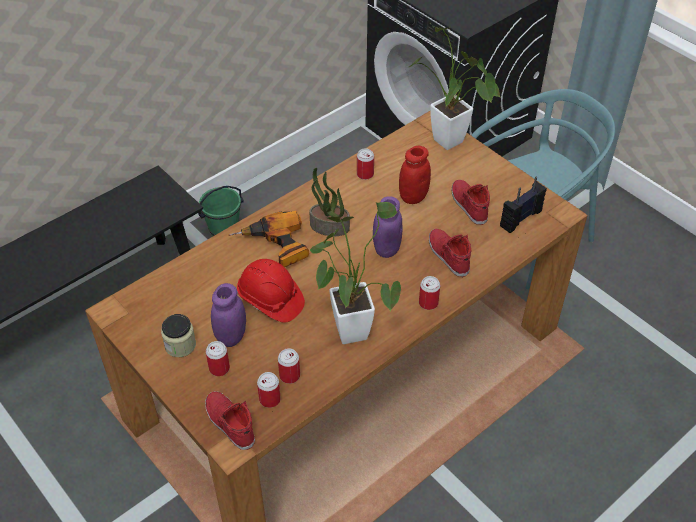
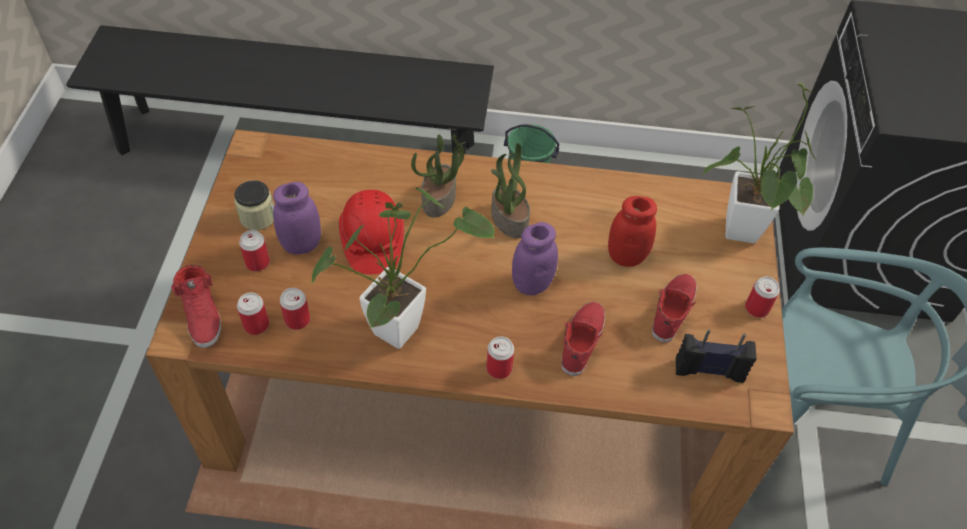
camera: 45 degrees right, 5 degrees up
red shoe [205,391,255,450] -> red shoe turned 150 degrees clockwise [171,265,221,348]
power drill [229,211,309,267] -> potted plant [411,134,466,218]
can [357,148,374,180] -> can moved to [745,277,780,318]

